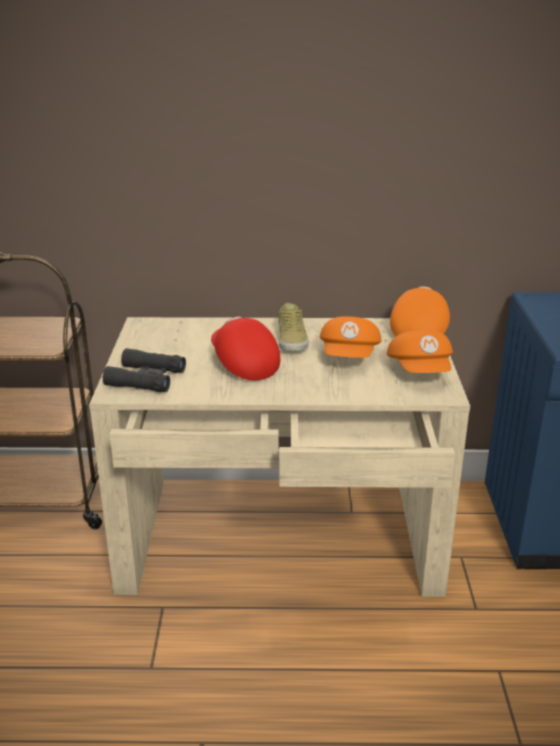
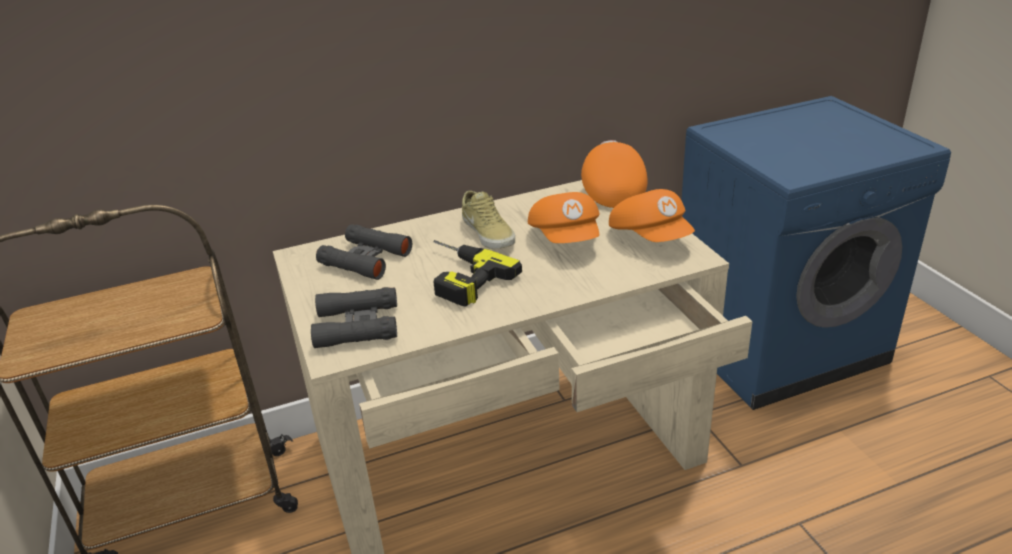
camera: 20 degrees left, 5 degrees up
red cap [211,317,280,380] -> power drill [433,240,522,307]
none -> black binoculars [316,224,412,280]

